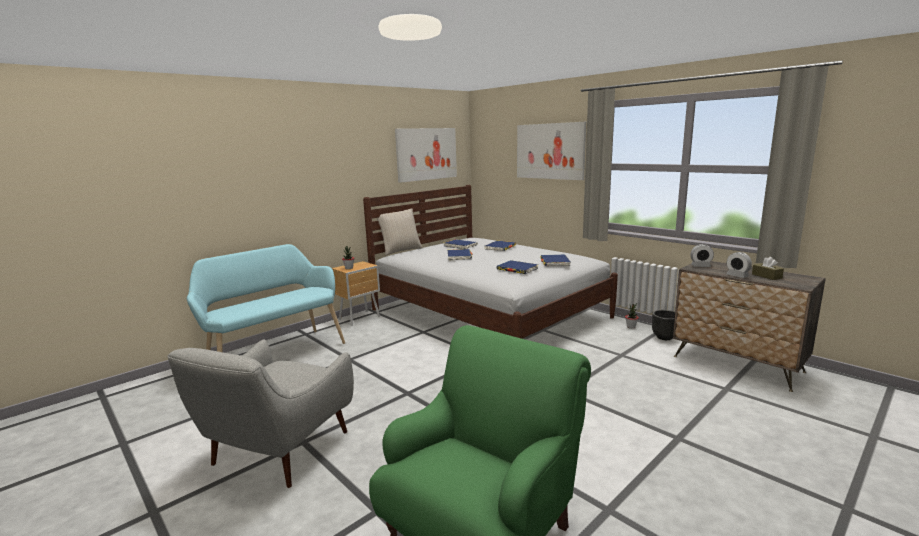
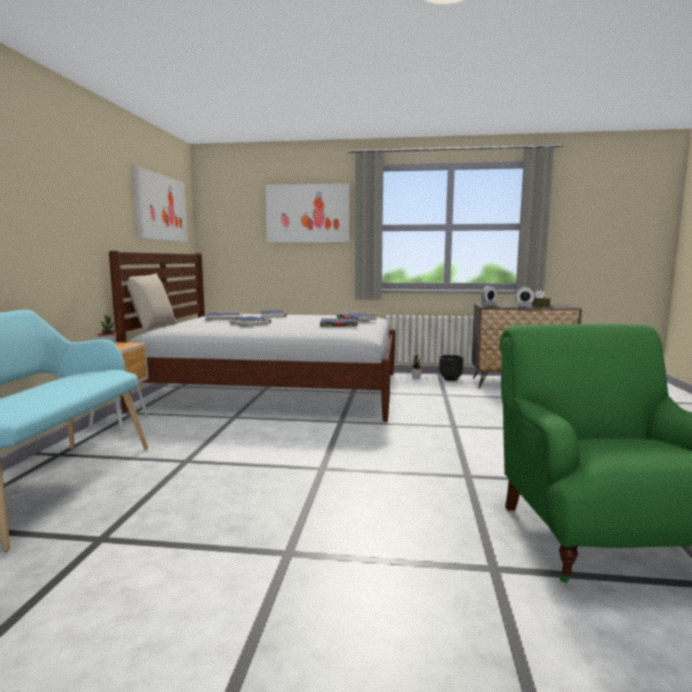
camera: 40 degrees left, 5 degrees down
grey armchair [168,339,354,488] -> none

